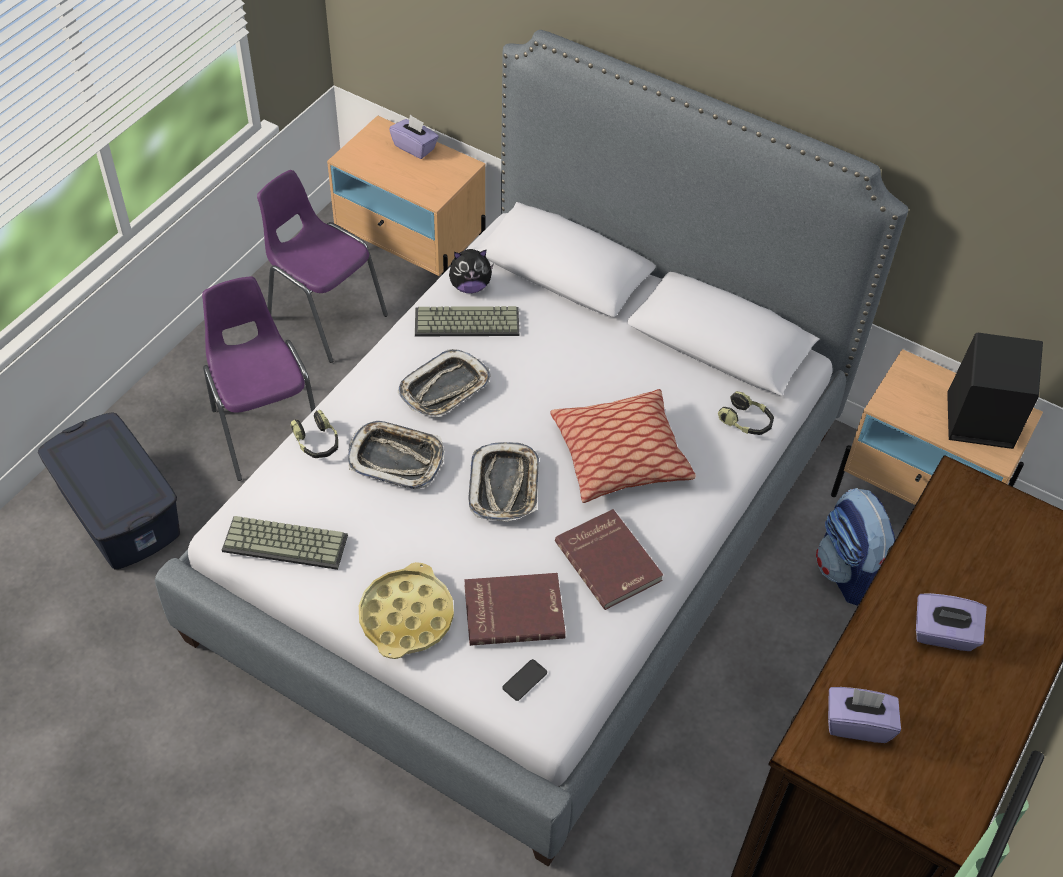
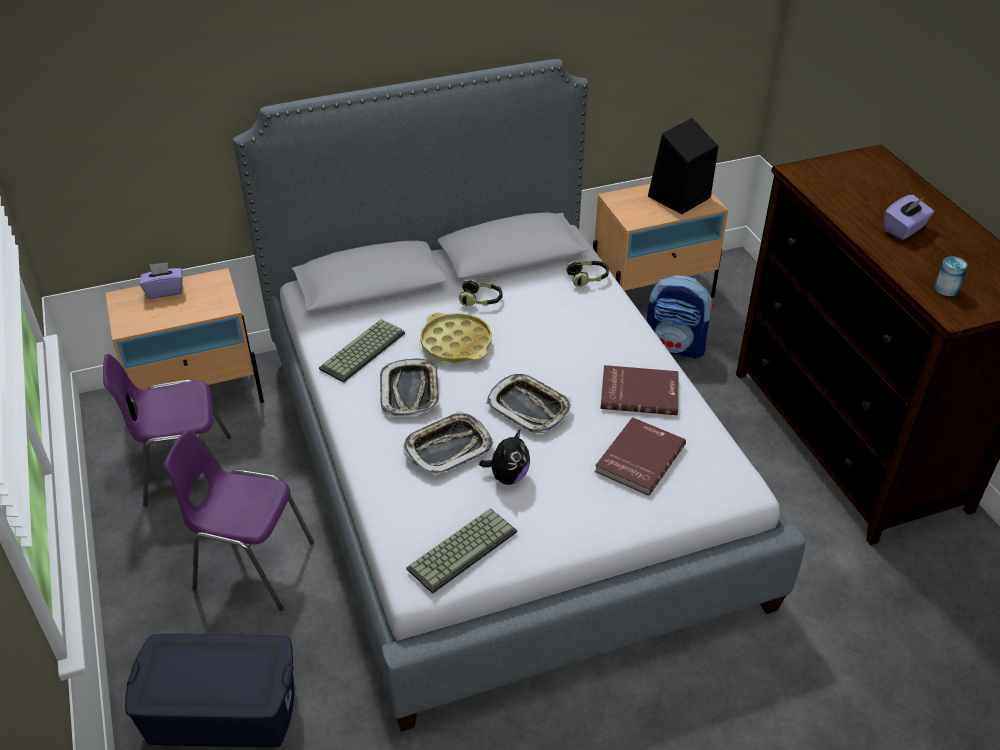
camera: 50 degrees left, 10 degrees down
headphones [291,410,338,458] -> headphones moved to [459,279,503,306]
yellow tray [359,562,454,659] -> yellow tray moved to [420,312,492,363]
plush toy [449,249,494,293] -> plush toy moved to [479,430,530,485]
phone [502,659,547,701] -> none
pillow [550,389,696,503] -> none
purple tissue box [828,687,901,743] -> can [934,256,968,296]

